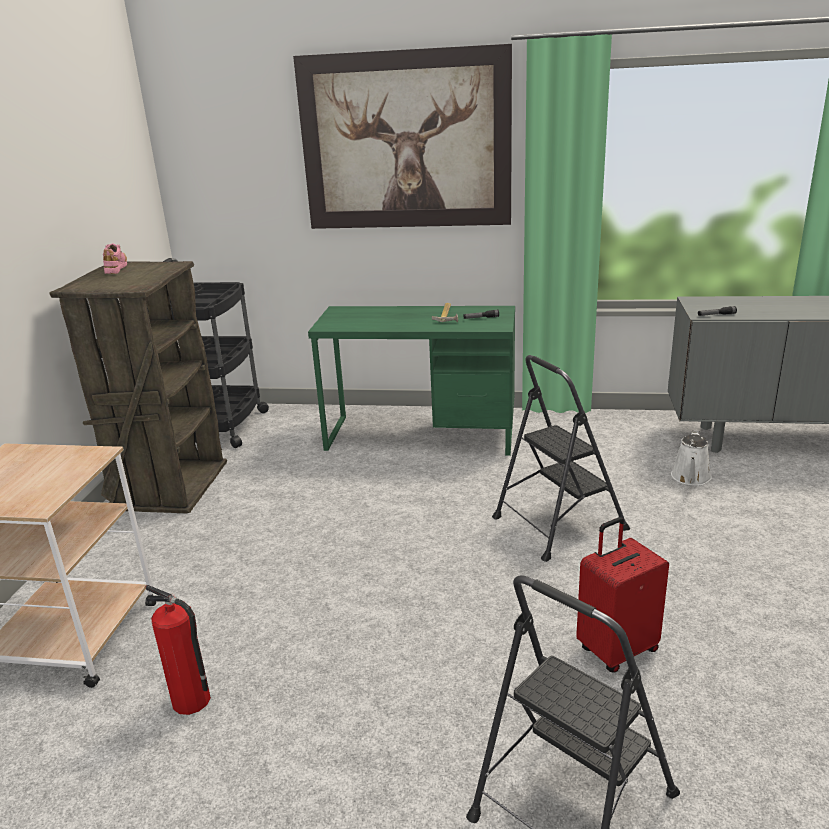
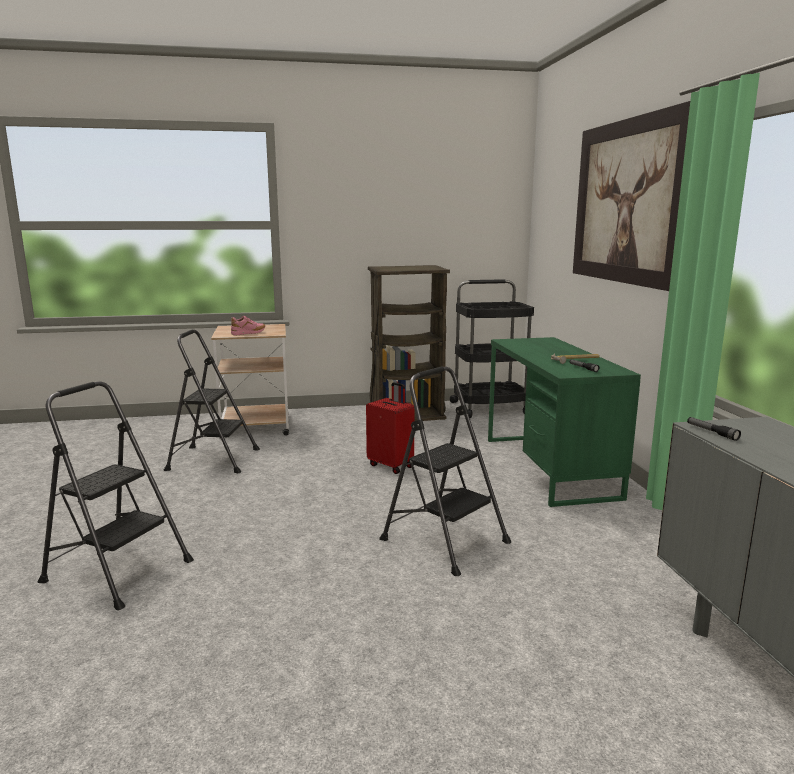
camera: 70 degrees right, 10 degrees down
pink shoe [103,243,127,274] -> pink shoe moved to [231,316,265,335]
fire extinguisher [146,585,211,715] -> black step ladder [164,330,260,473]
red suitcase [576,517,669,673] -> red suitcase moved to [366,382,415,474]
white watering can [671,430,712,486] -> none

